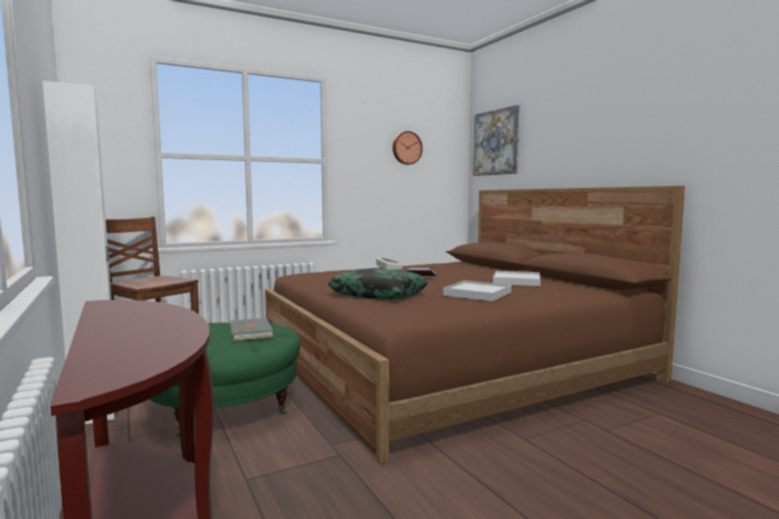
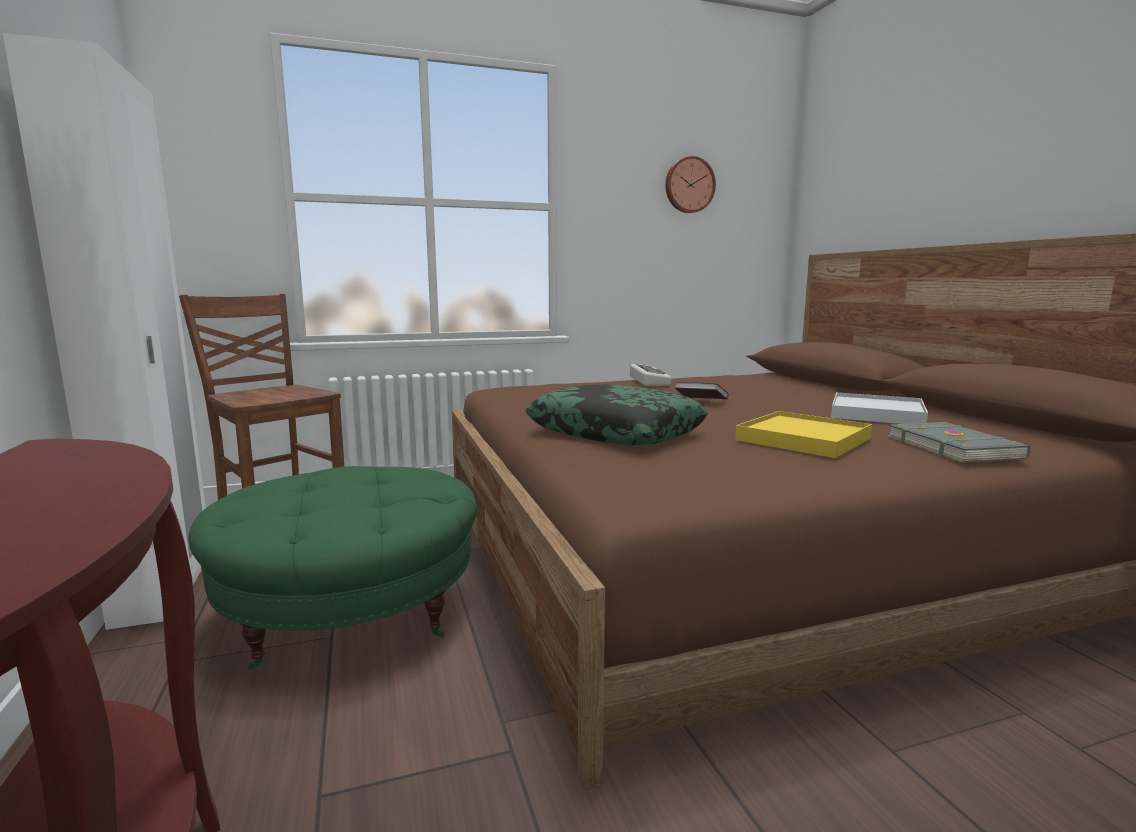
camera: 10 degrees right, 5 degrees up
grey book [230,318,274,341] -> grey book moved to [887,422,1031,463]
white tray [443,280,511,301] -> yellow tray [735,411,872,458]
picture [473,105,520,176] -> none

